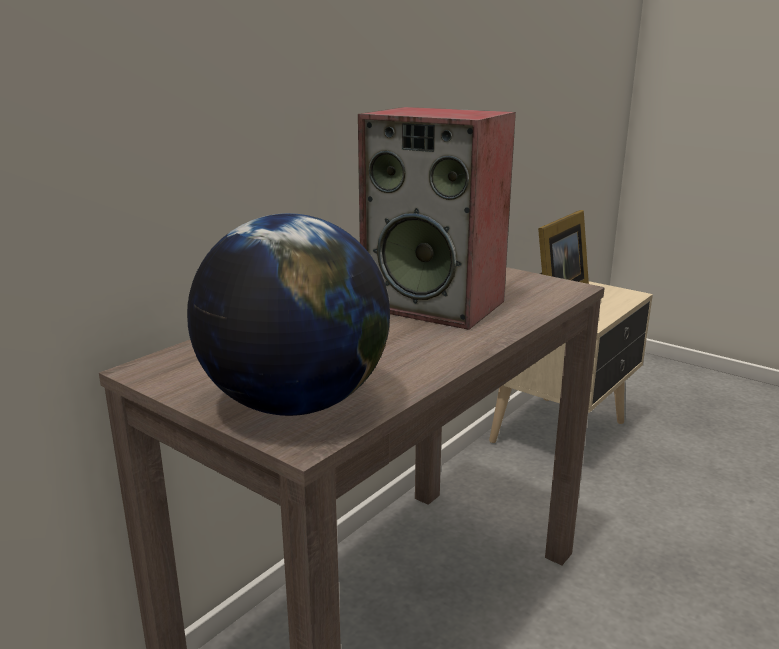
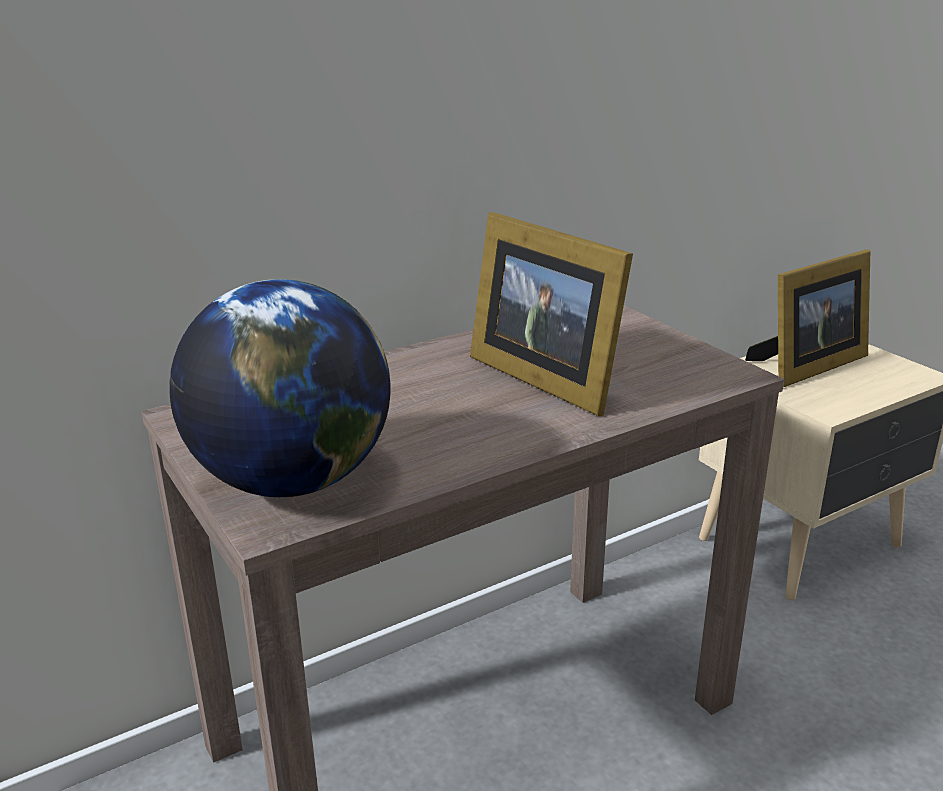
camera: 20 degrees right, 5 degrees up
speaker [358,107,516,330] -> picture frame [470,212,633,416]

